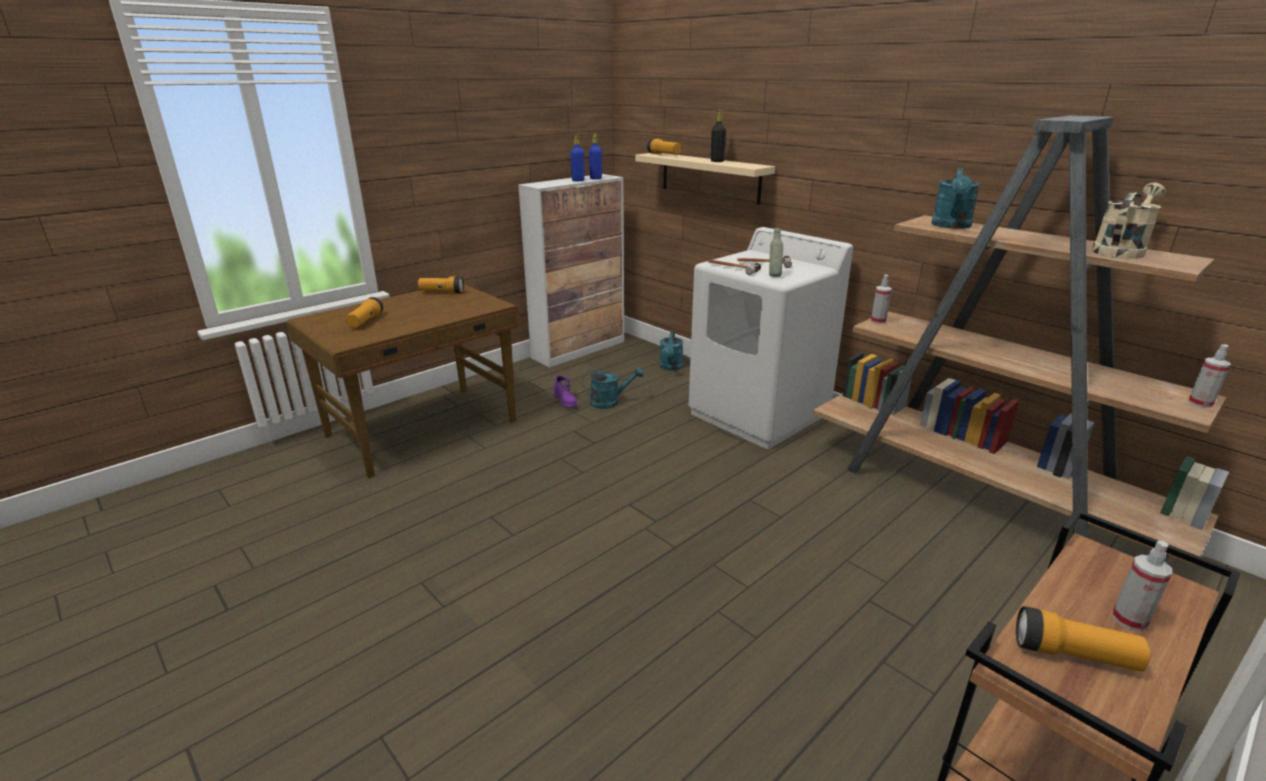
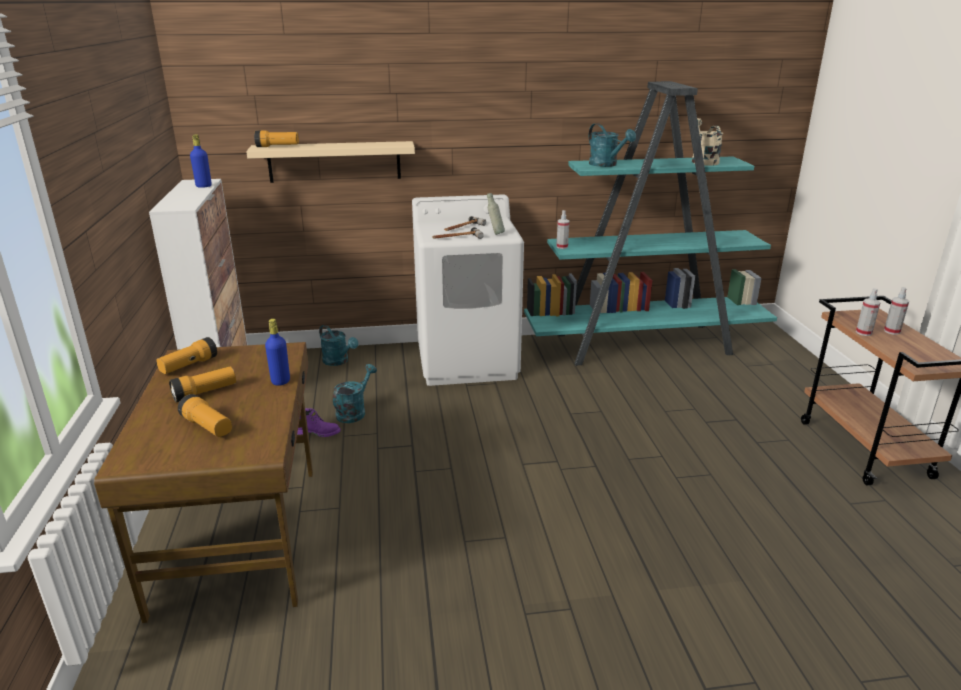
camera: 55 degrees left, 0 degrees up
blue bottle [570,135,585,181] -> blue bottle moved to [265,319,290,386]
black bottle [711,110,726,162] -> none
brown bookcase [813,115,1229,566] -> turquoise bookcase [524,81,777,366]
flashlight [1016,606,1151,672] -> flashlight moved to [169,366,236,403]
spray bottle [1188,344,1231,408] -> spray bottle moved to [856,288,881,336]

